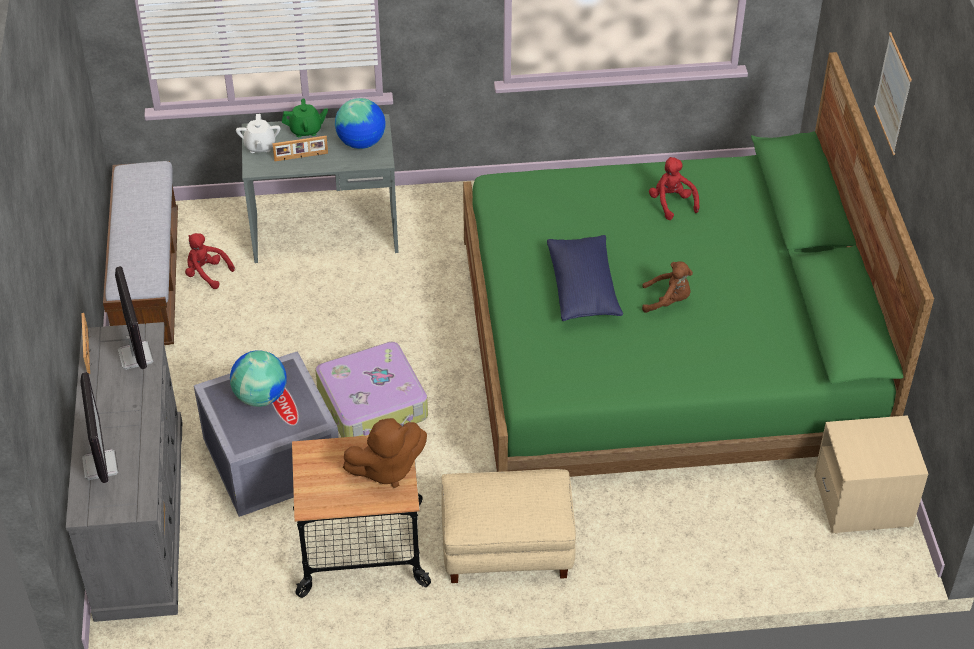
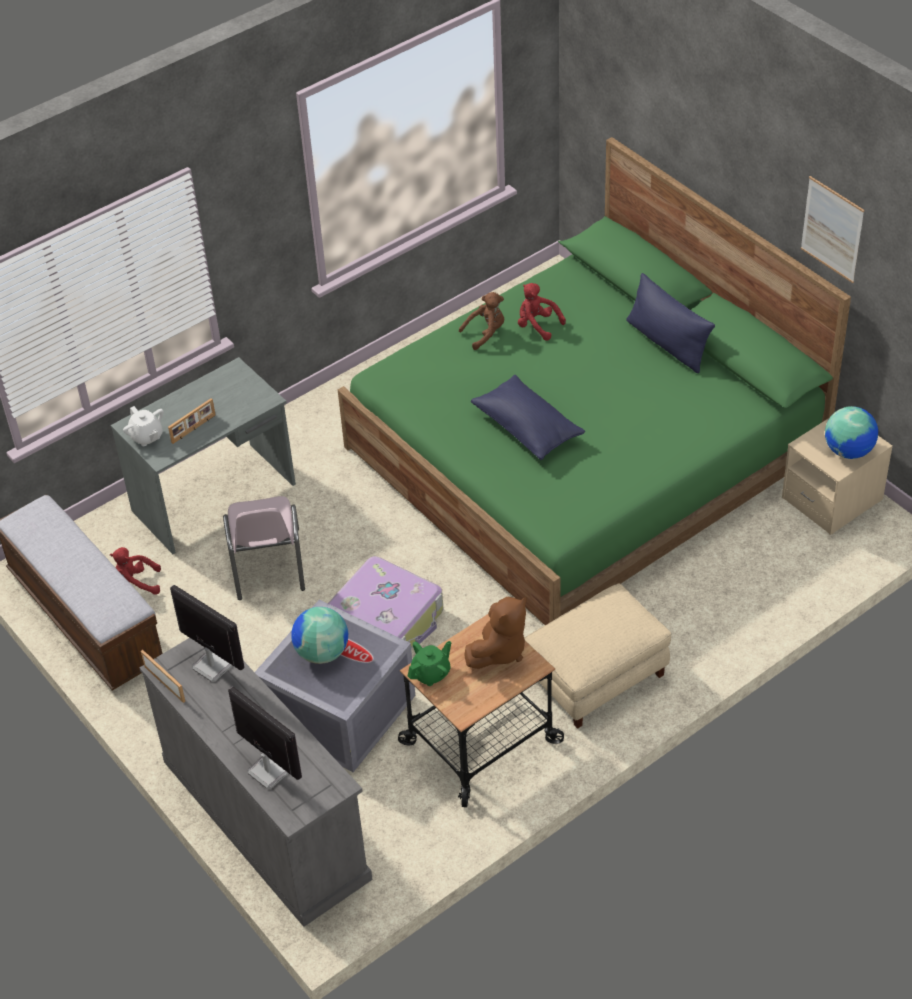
camera: 30 degrees left, 0 degrees up
green teapot [282,98,328,137] -> green teapot moved to [408,641,451,686]
globe [335,98,386,149] -> globe moved to [825,406,878,459]
brown plush toy [642,261,693,313] -> brown plush toy moved to [459,292,504,350]
picture [874,32,912,155] -> picture moved to [801,176,864,283]
none -> pink chair [223,496,305,600]
none -> blue pillow [626,273,715,373]

